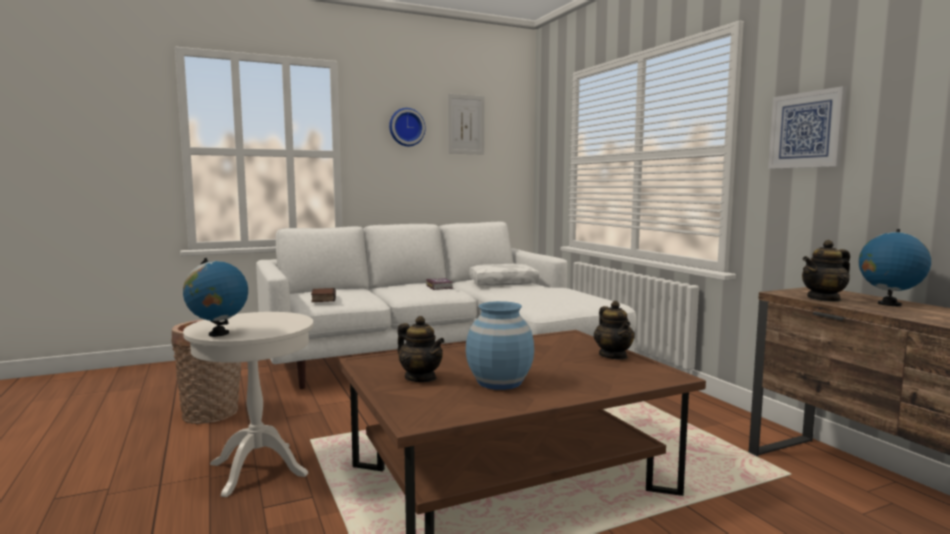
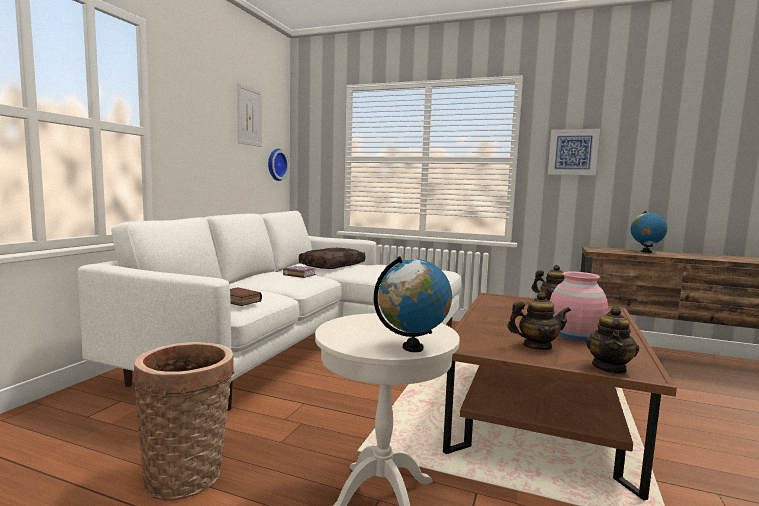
camera: 45 degrees left, 0 degrees up
wall clock [389,108,426,146] -> wall clock moved to [268,149,289,181]
blue vase [466,301,534,390] -> pink vase [550,272,608,341]
white pillow [469,264,540,286] -> brown pillow [299,248,365,269]
teapot [802,240,850,302] -> teapot moved to [585,306,639,374]

